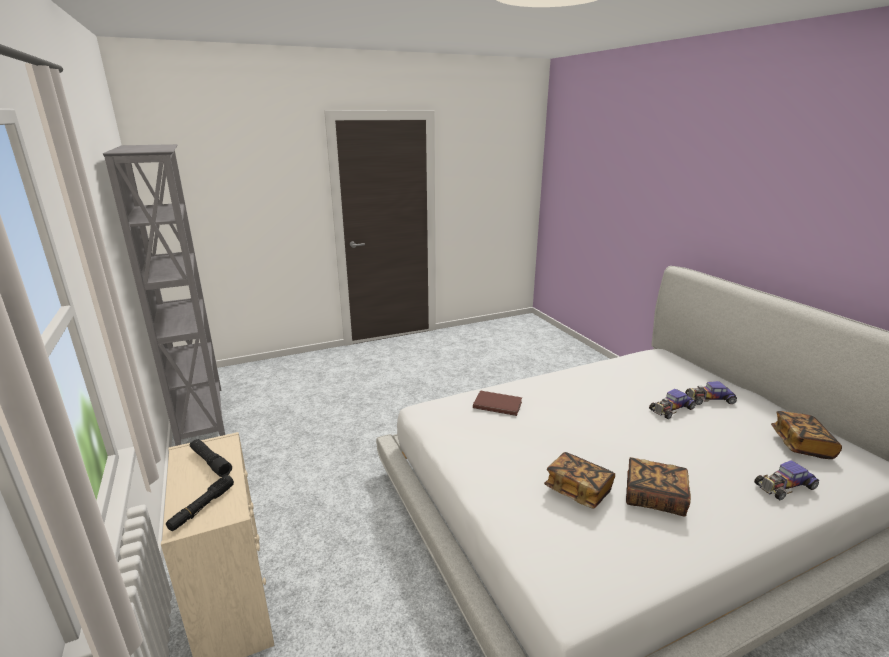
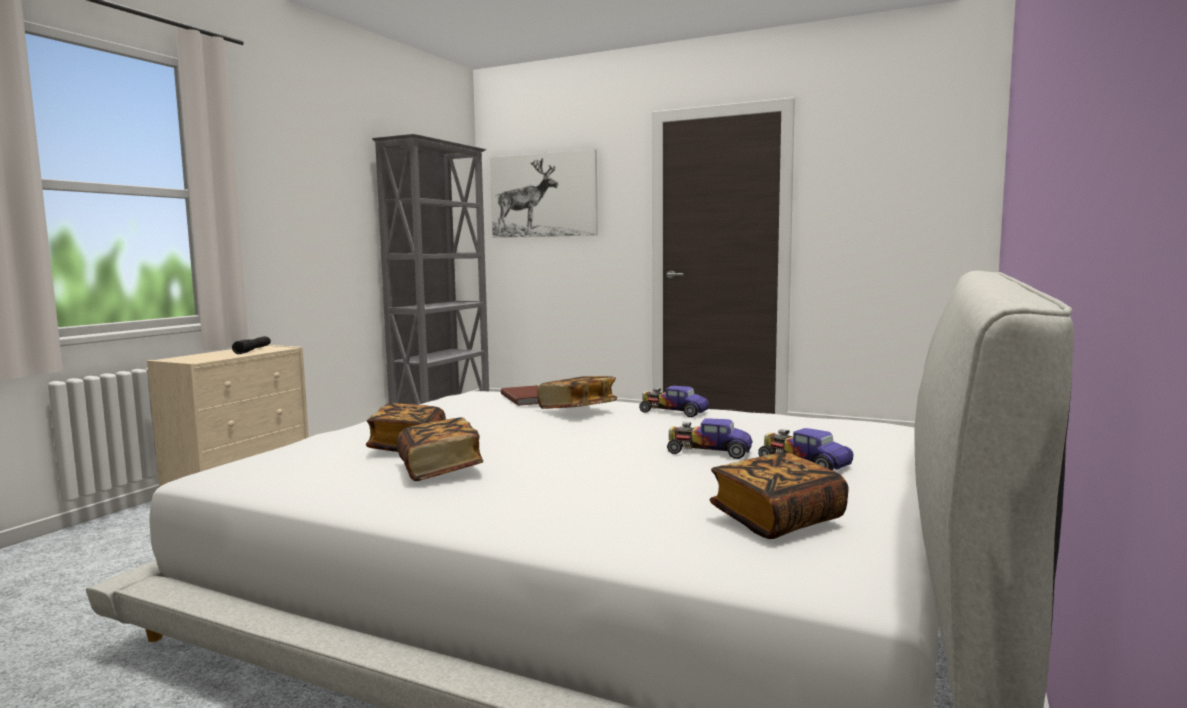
camera: 50 degrees right, 15 degrees down
black flashlight [166,475,234,531] -> none
toy car [754,460,819,500] -> toy car moved to [639,386,709,417]
none -> picture [490,149,598,238]
none -> book [537,376,617,409]

